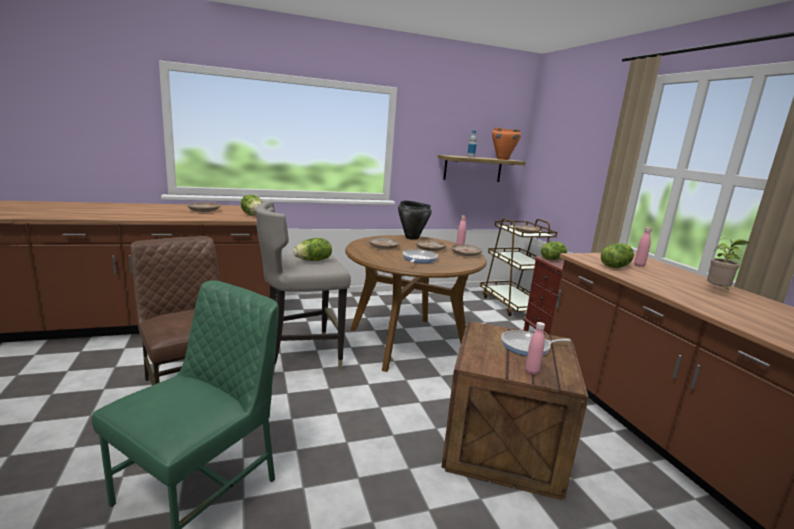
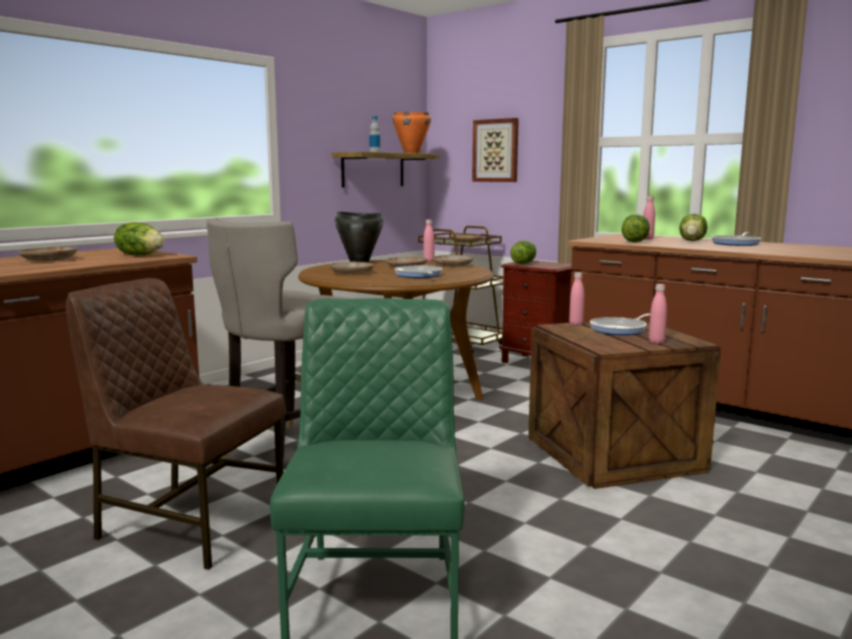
camera: 30 degrees left, 5 degrees down
lettuce [293,238,332,261] -> lettuce moved to [679,214,708,241]
potted plant [707,238,749,291] -> frying pan [711,232,761,246]
none -> picture [472,118,519,182]
none -> pink bottle [569,272,585,326]

